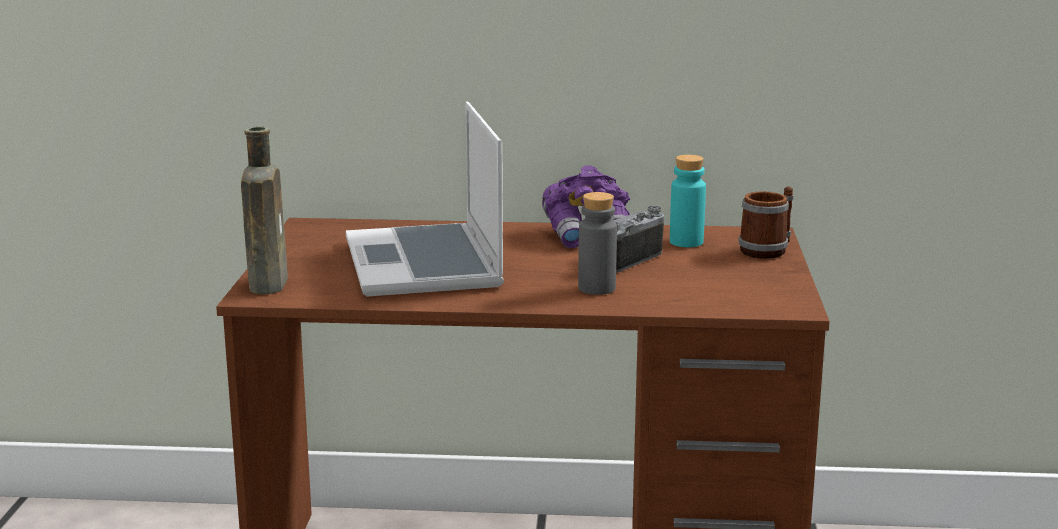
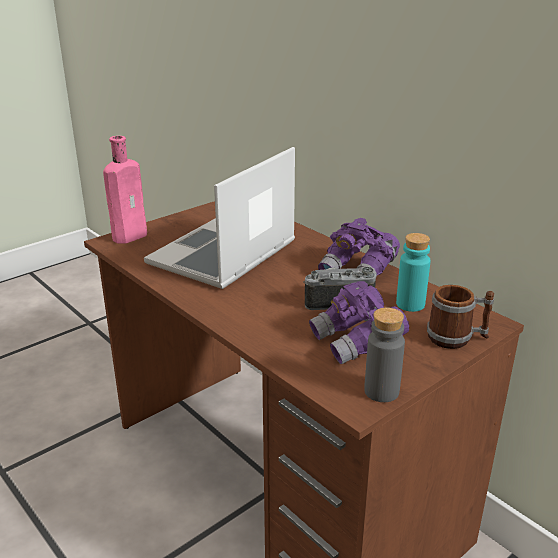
camera: 45 degrees right, 10 degrees up
brown bottle [241,127,288,294] -> pink bottle [103,136,147,244]
grey bottle [578,192,617,295] -> grey bottle moved to [364,308,405,402]
none -> purple binoculars [309,281,409,365]

